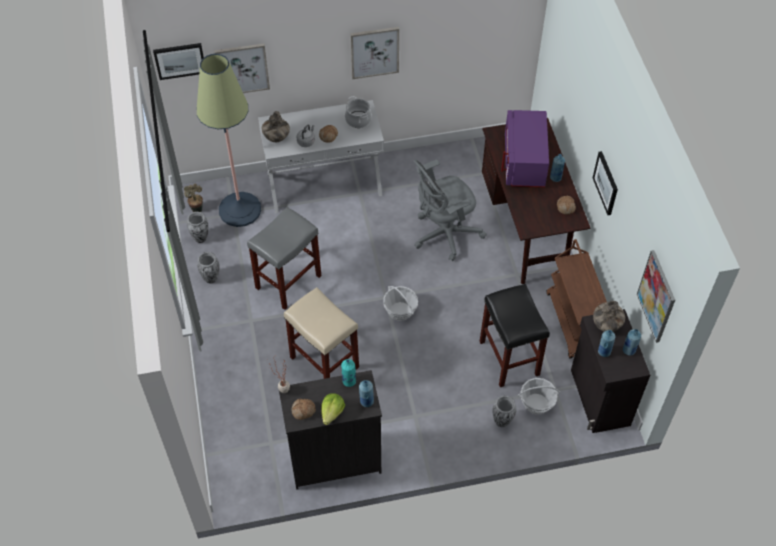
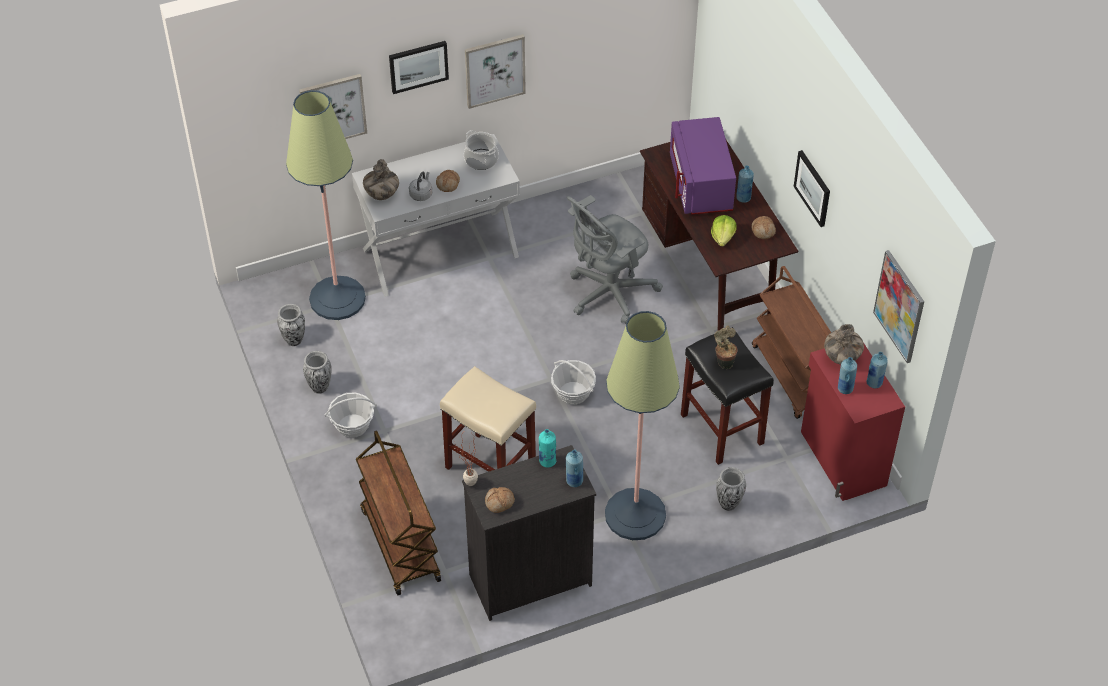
camera: 10 degrees left, 5 degrees down
picture [153,43,204,80] -> picture moved to [389,41,449,94]
potted plant [184,184,203,212] -> potted plant moved to [714,325,738,369]
grey stool [247,207,321,310] -> none
lettuce [321,393,345,425] -> lettuce moved to [711,215,737,246]
basket [518,378,560,415] -> basket moved to [324,393,377,438]
black cabinet [571,309,650,433] -> red cabinet [801,344,905,501]
none -> brown cart [356,430,441,595]
none -> floor lamp [605,311,680,540]

